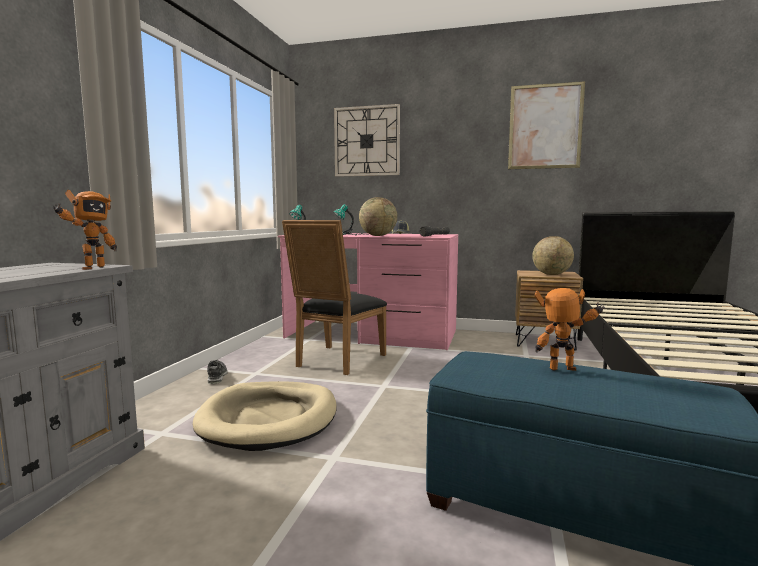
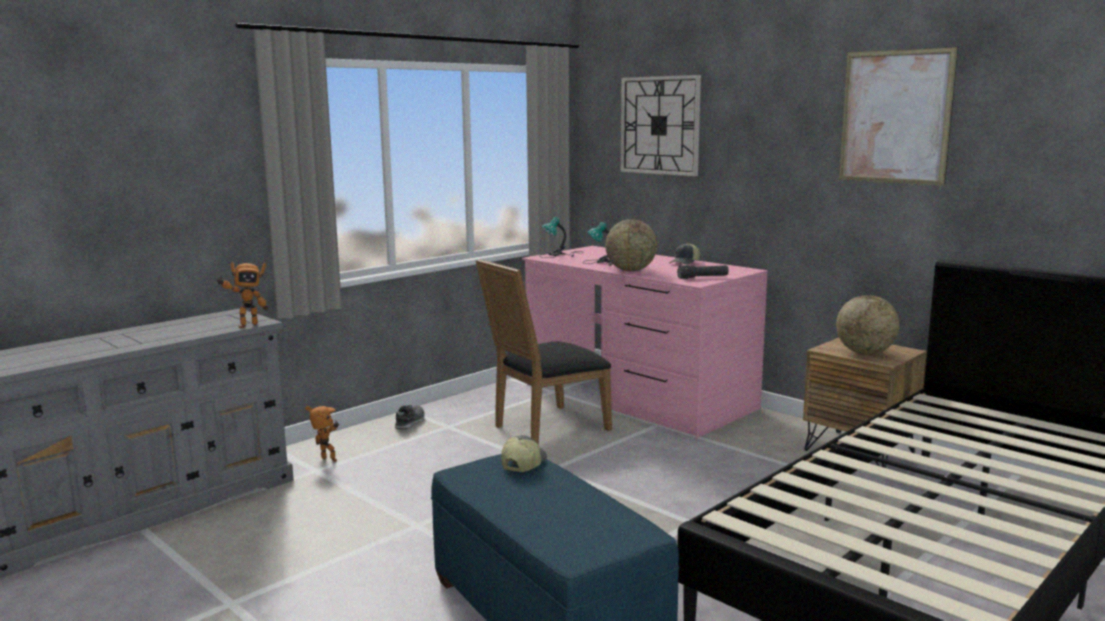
camera: 30 degrees right, 5 degrees up
beige dog bed [193,381,337,451] -> none
toy robot [535,288,605,371] -> toy robot moved to [305,406,339,462]
none -> cap [501,435,547,472]

